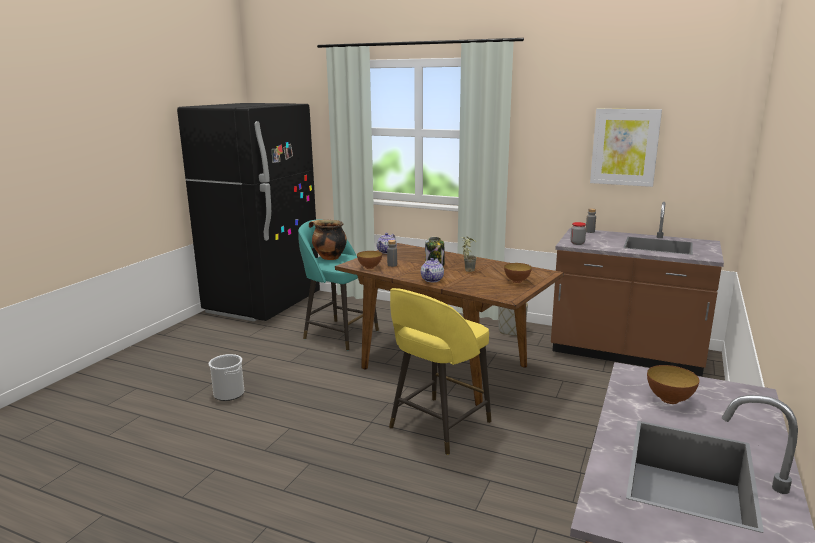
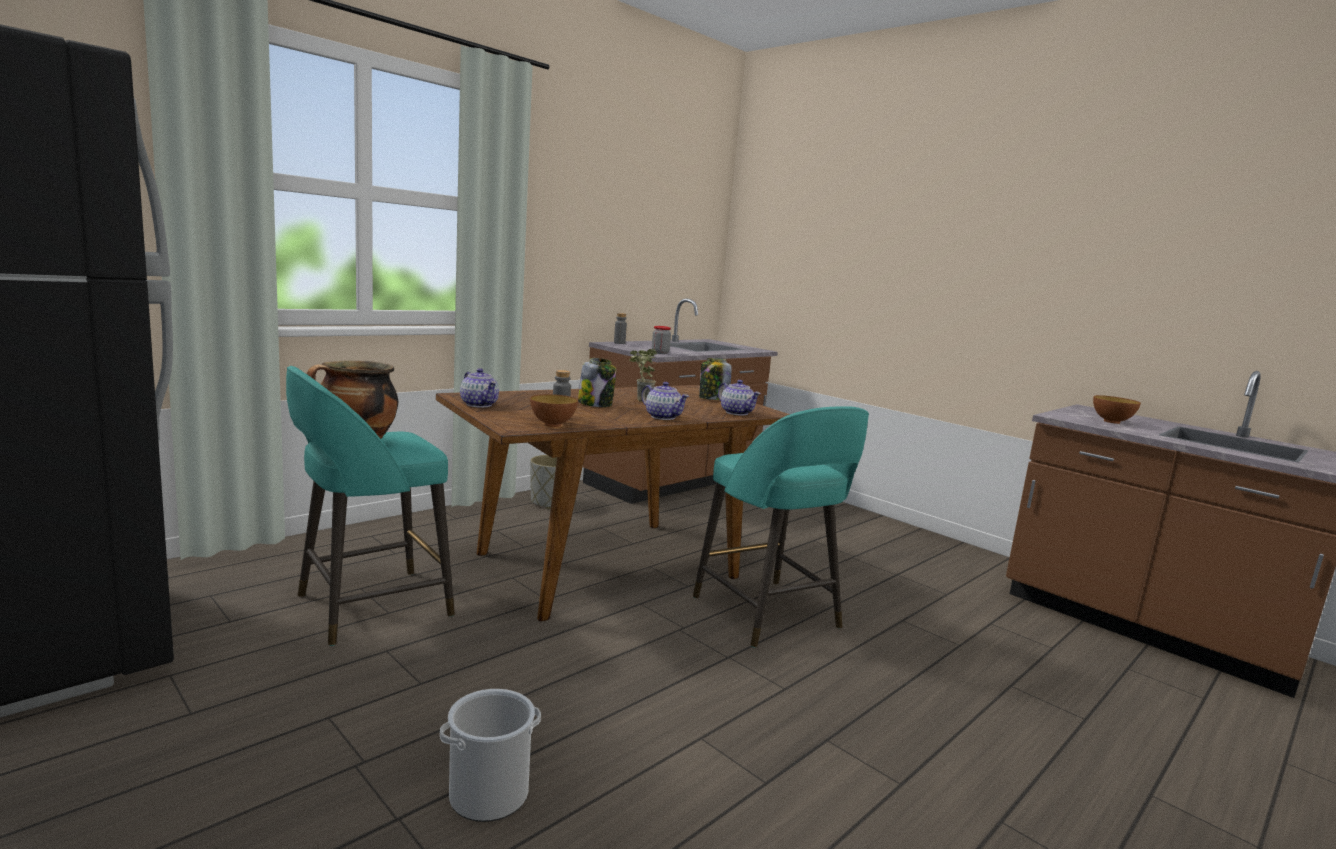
camera: 70 degrees left, 5 degrees down
yellow stool [389,288,491,455] -> turquoise stool [693,406,869,647]
bowl [504,263,532,283] -> jar [699,358,732,400]
picture [590,109,662,187] -> none
none -> teapot [718,380,761,416]

